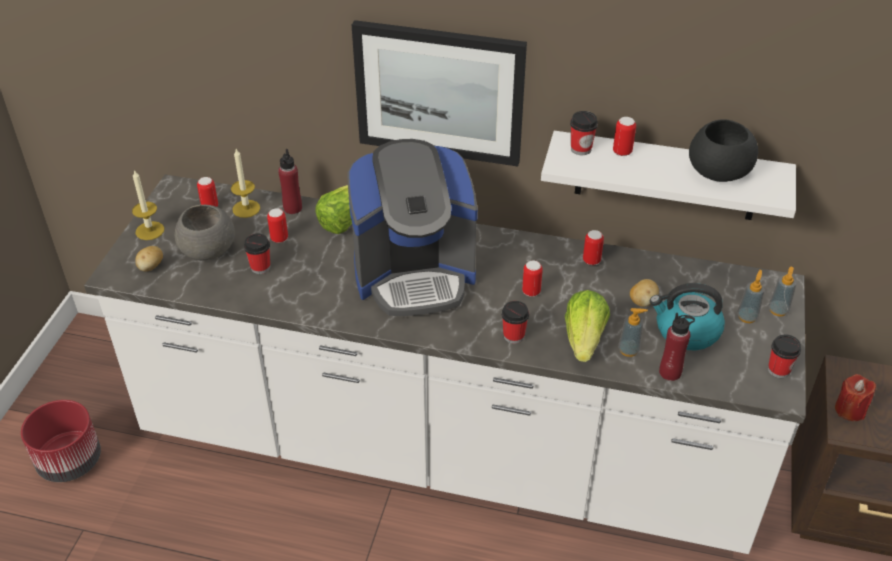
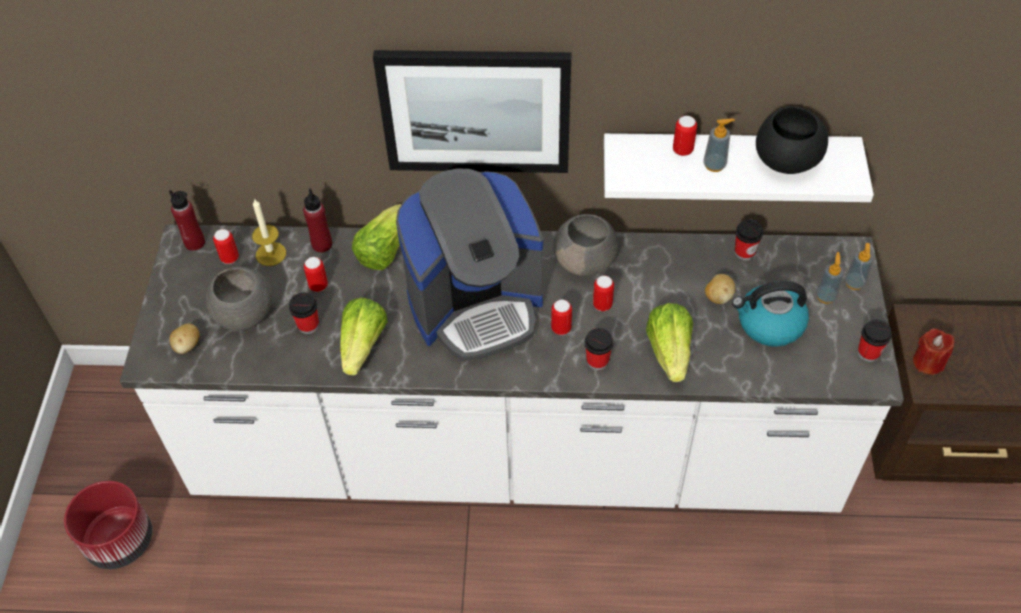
camera: 10 degrees left, 10 degrees up
candle [132,169,164,240] -> none
cup [570,111,598,155] -> cup moved to [735,219,763,261]
can [583,230,604,265] -> can moved to [551,299,572,335]
soap dispenser [618,308,648,357] -> soap dispenser moved to [703,119,735,172]
red bottle [659,313,695,381] -> red bottle moved to [169,190,205,251]
none -> lettuce [340,298,388,376]
none -> grey bowl [553,214,618,276]

